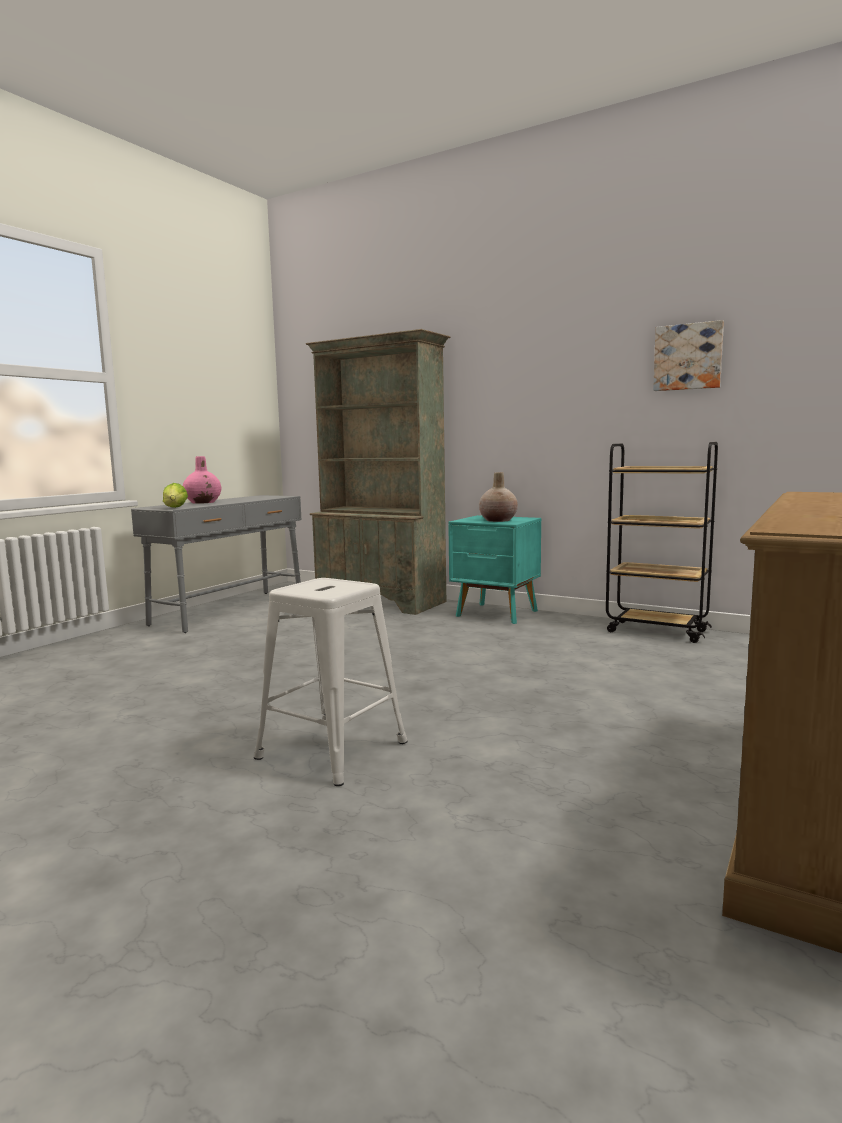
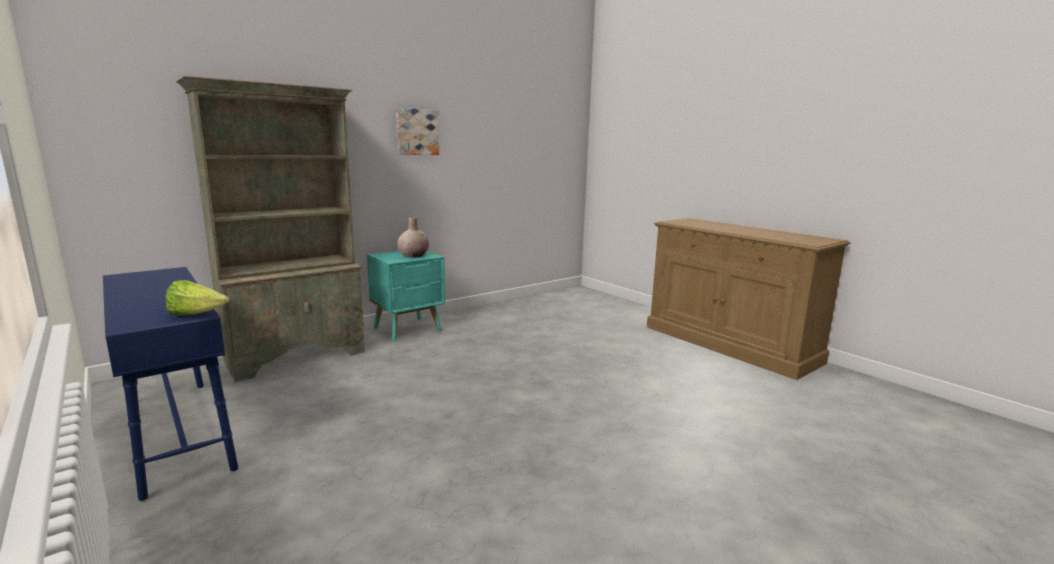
camera: 70 degrees left, 5 degrees up
grey console table [131,495,301,633] -> blue console table [103,267,238,501]
pink vase [183,456,221,504] -> none
white stool [254,578,408,786] -> none
brown cart [606,442,718,643] -> none
picture [653,320,724,391] -> picture moved to [396,108,439,155]

